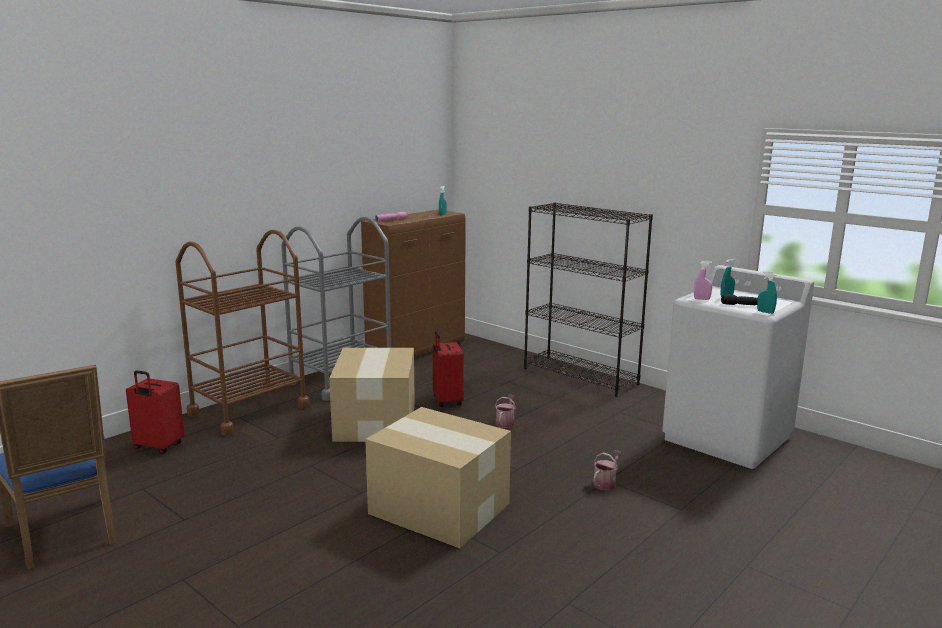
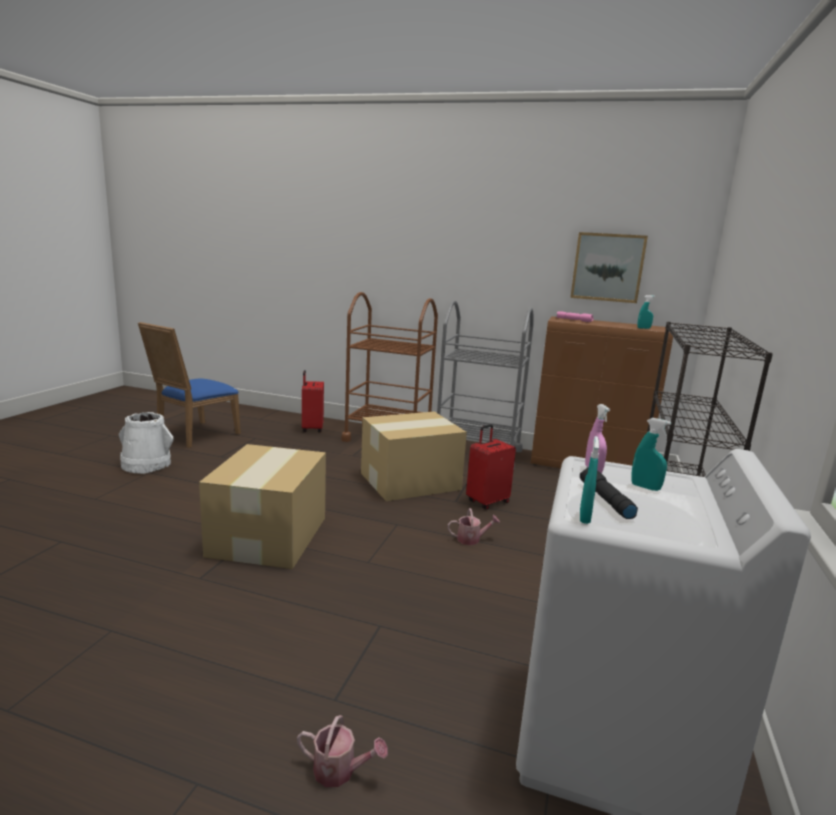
camera: 65 degrees right, 0 degrees up
watering can [593,450,623,490] -> watering can moved to [297,715,388,787]
none -> white bucket [119,412,174,474]
none -> picture [570,232,648,303]

